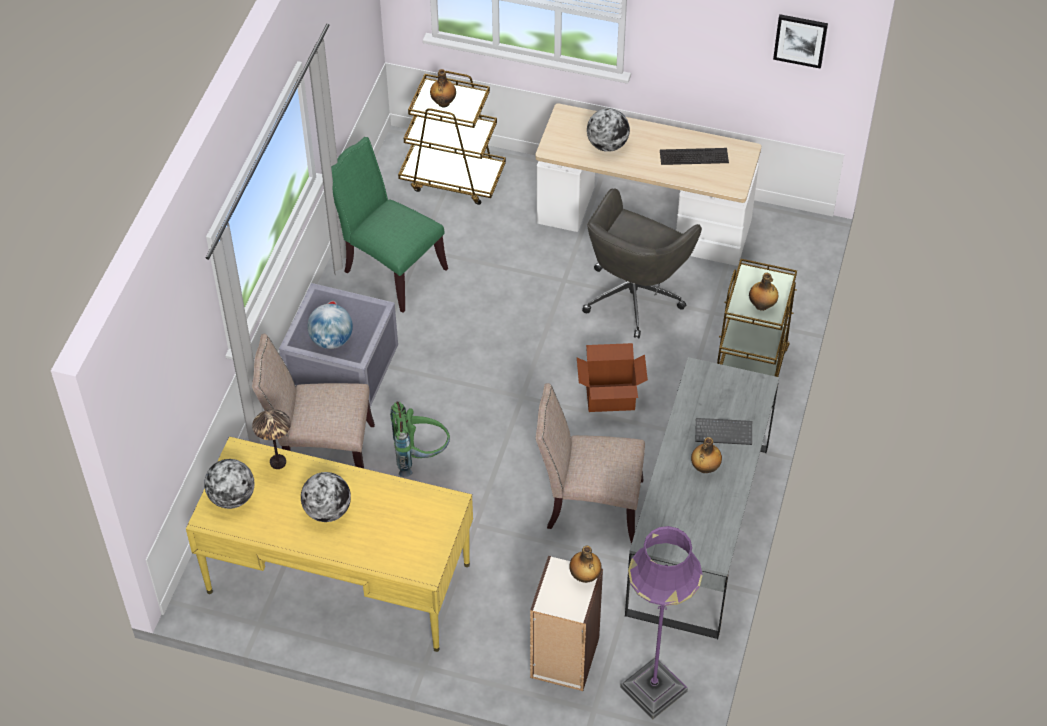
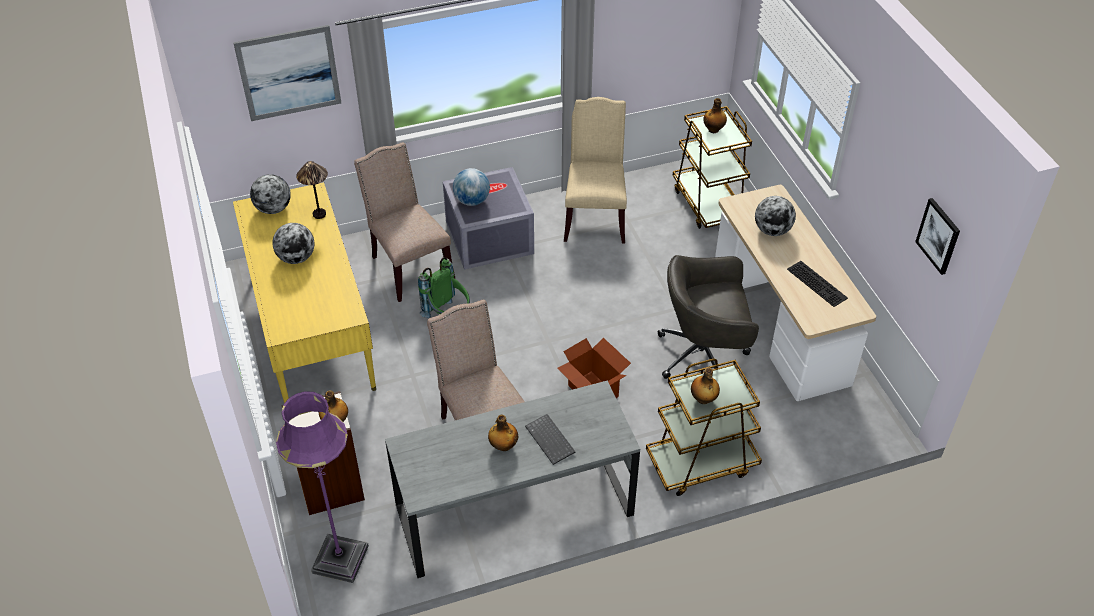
camera: 55 degrees right, 5 degrees down
green chair [331,137,448,313] -> beige chair [564,97,627,243]
none -> picture [233,25,341,121]

